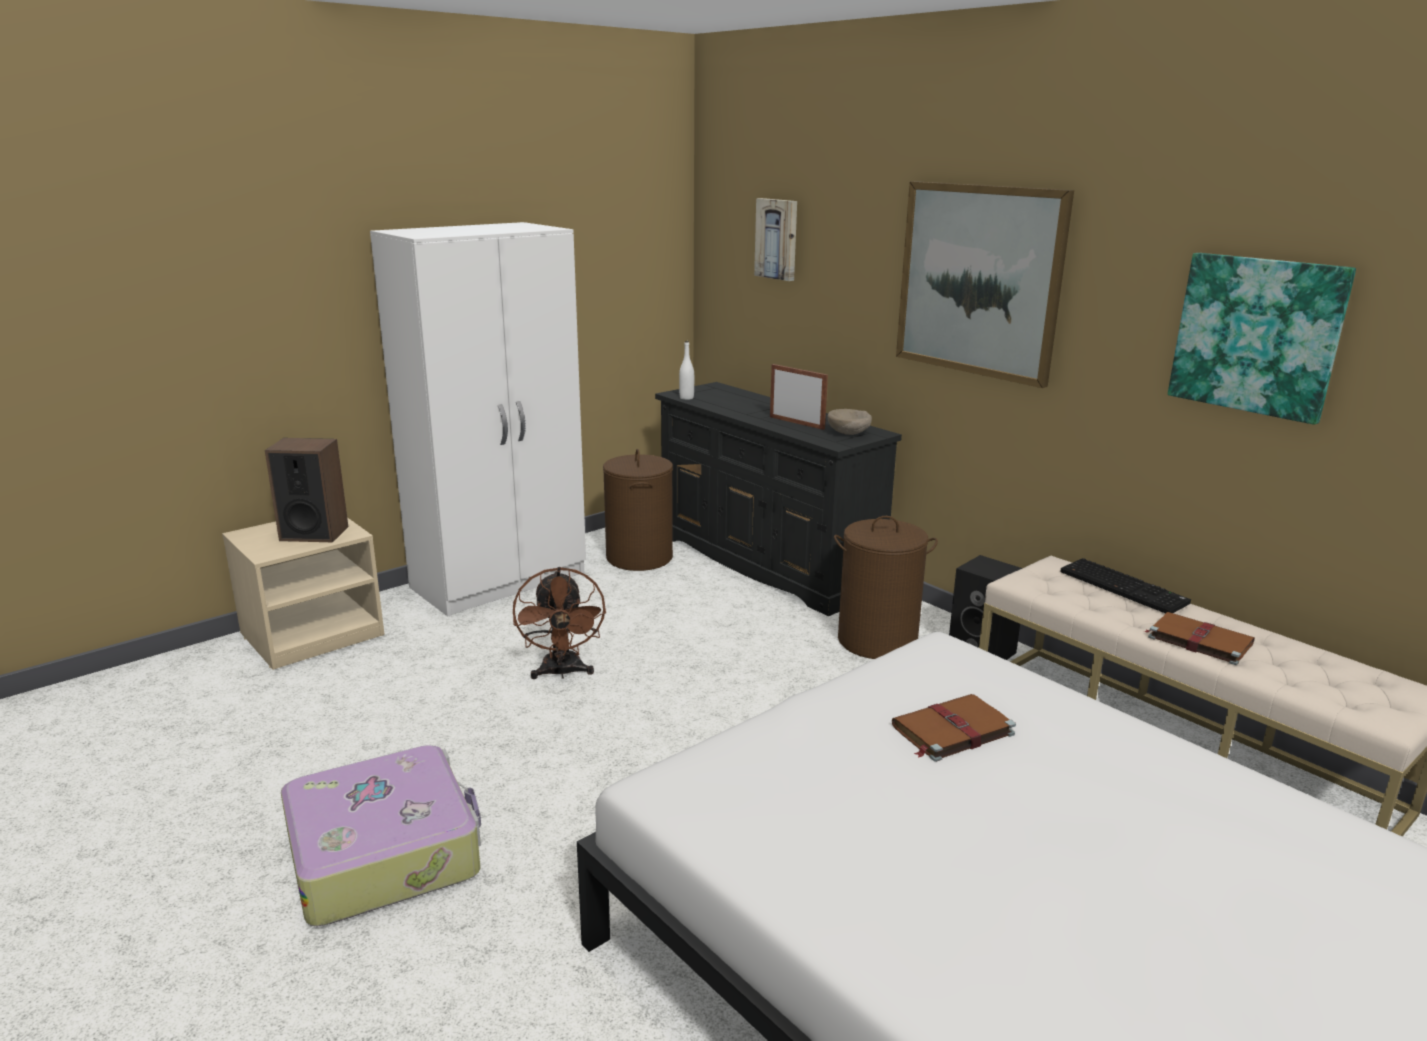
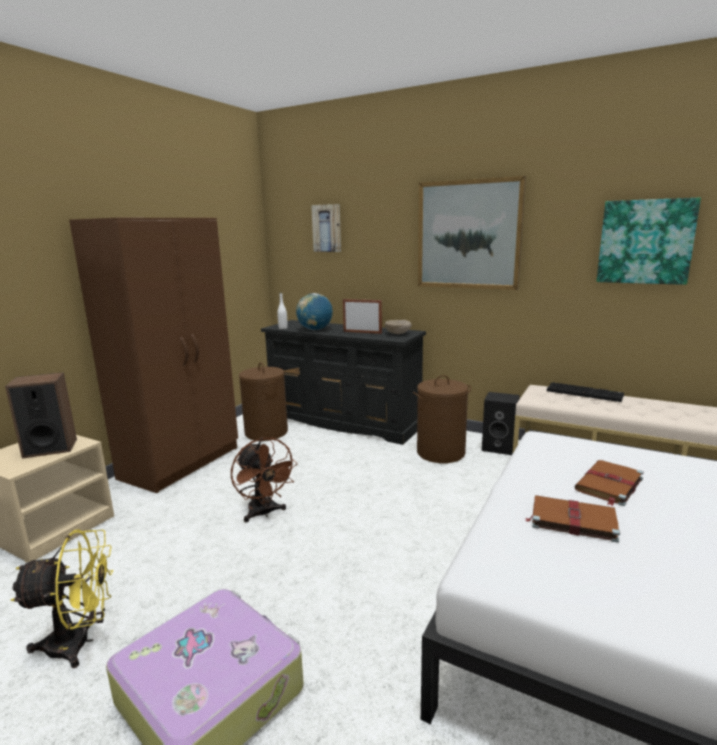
camera: 20 degrees left, 5 degrees down
white wardrobe [370,222,586,616] -> brown wardrobe [69,218,238,493]
brown book [1144,612,1255,665] -> brown book moved to [525,495,620,543]
none -> yellow fan [11,529,114,668]
none -> globe [296,293,333,330]

